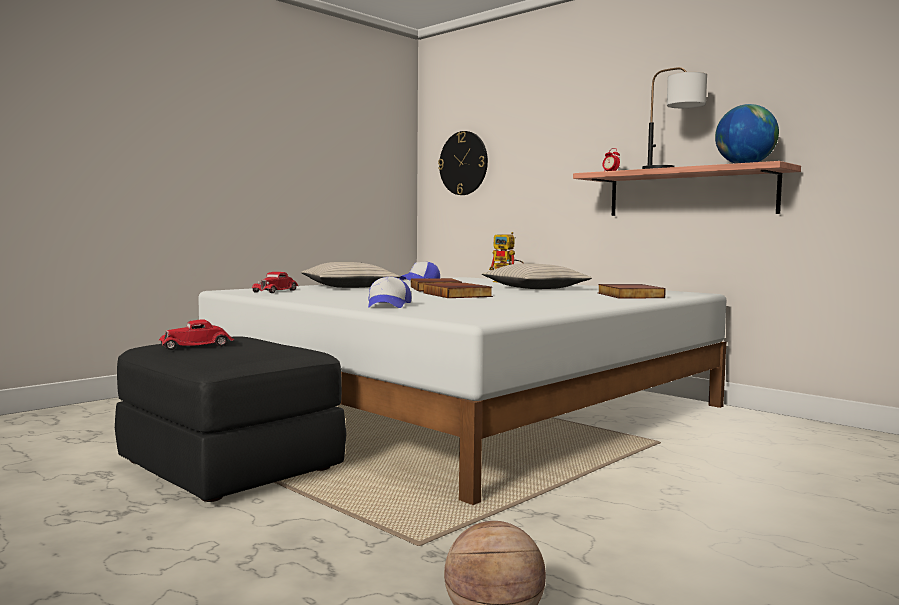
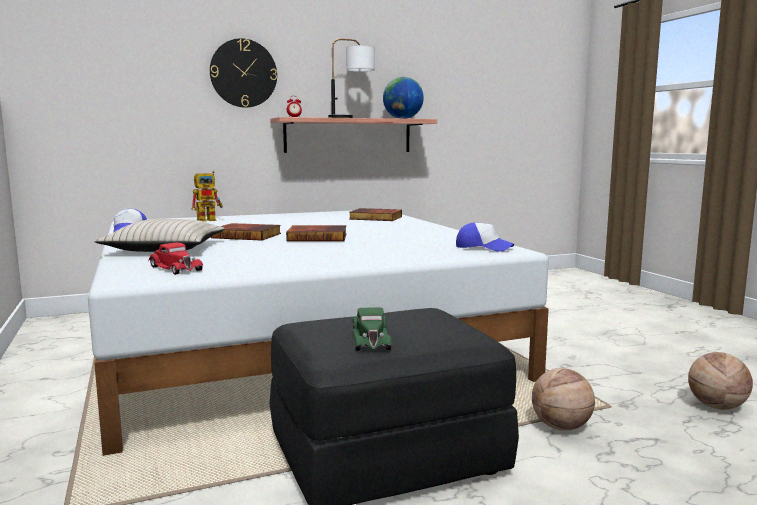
camera: 65 degrees left, 5 degrees up
red toy car [159,319,234,350] -> green toy car [353,307,392,351]
cap [368,277,411,308] -> cap moved to [456,222,514,252]
wall clock [438,131,488,195] -> wall clock moved to [210,38,277,108]
beige pillow [482,264,592,289] -> none
none -> basketball [532,368,595,431]

